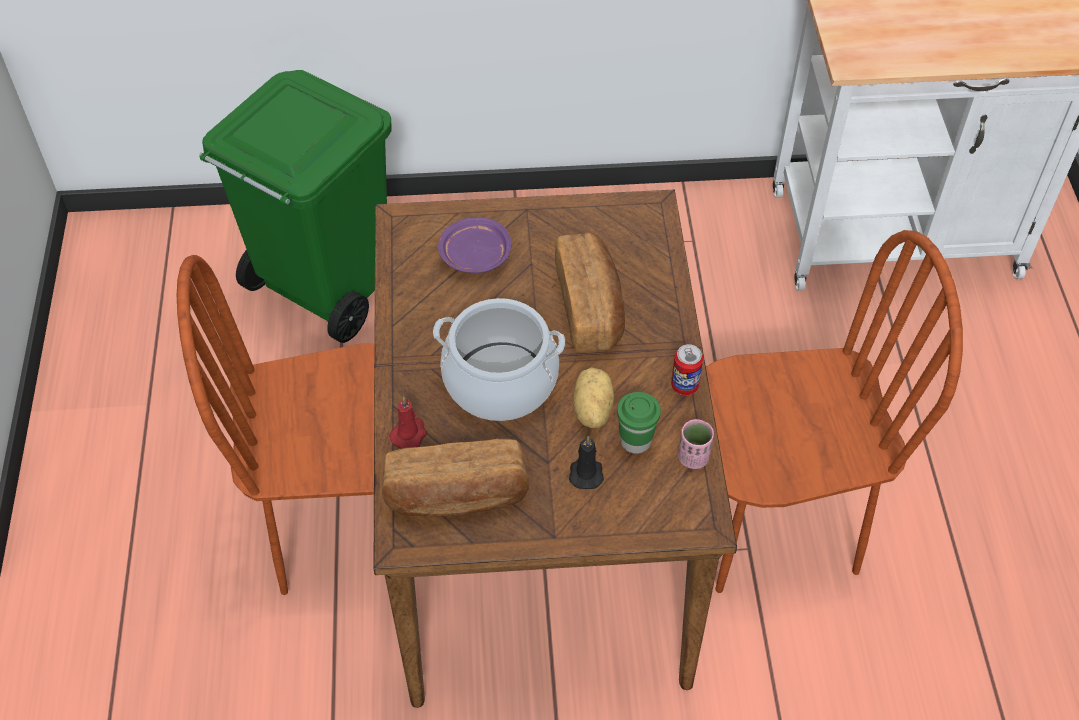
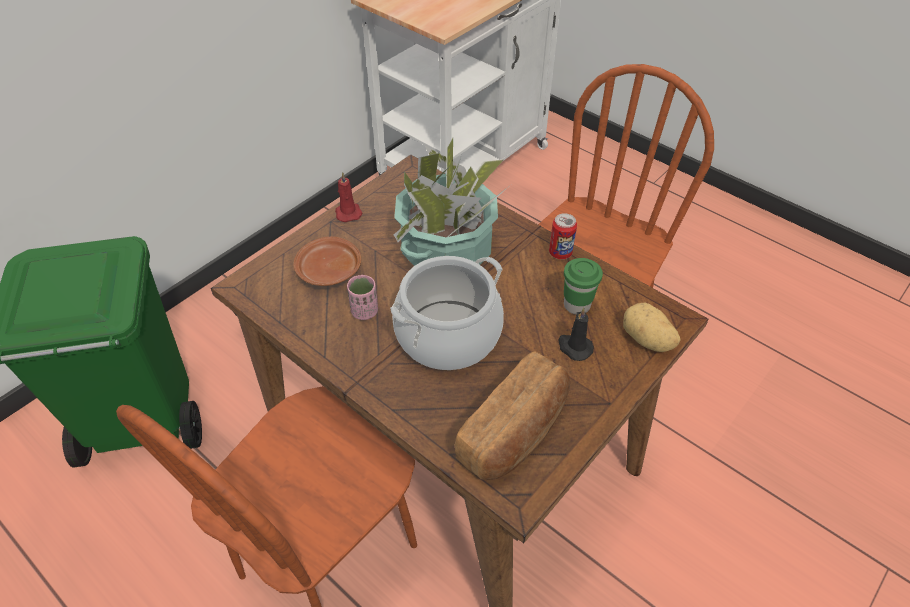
camera: 45 degrees left, 5 degrees down
red candle [390,397,427,449] -> red candle moved to [335,172,363,222]
purple plate [438,217,511,273] -> brown plate [293,237,361,286]
bread [555,232,625,353] -> potted plant [394,138,508,266]
potato [573,367,614,428] -> potato moved to [623,303,681,352]
pink cup [678,419,714,469] -> pink cup moved to [347,275,378,320]

